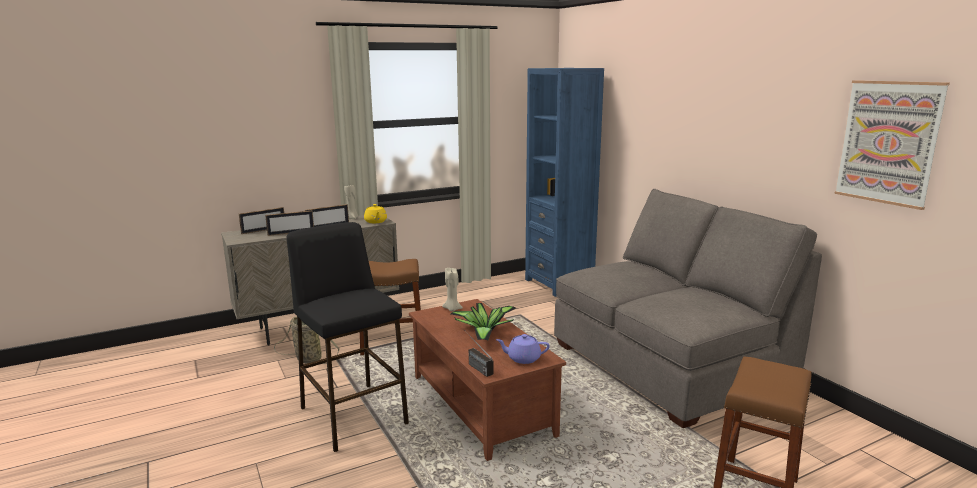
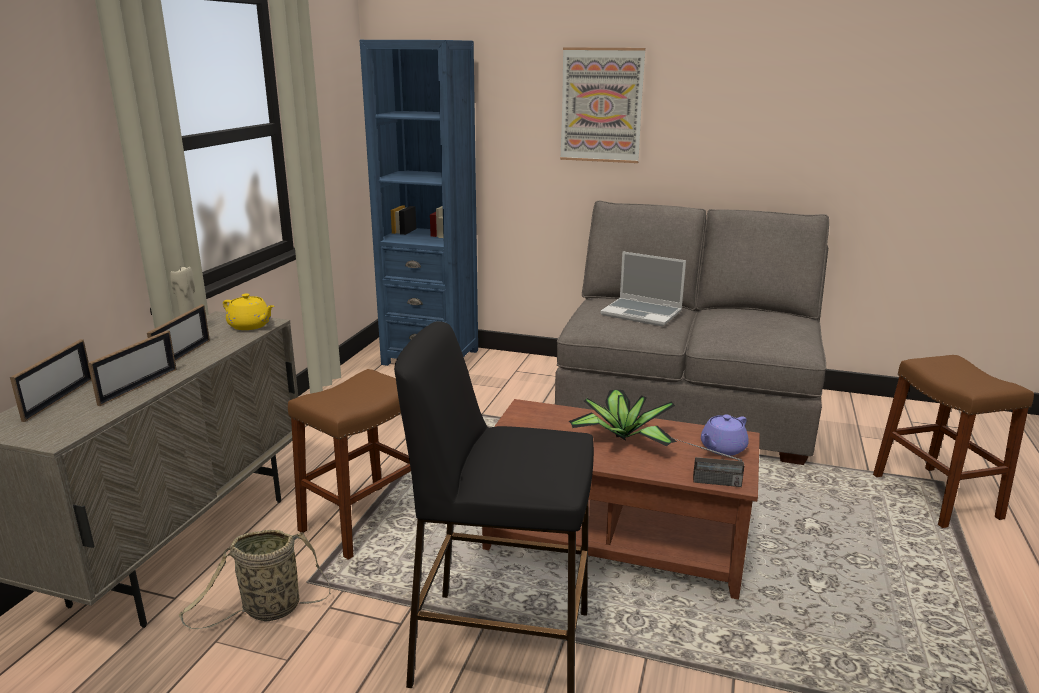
camera: 45 degrees left, 5 degrees up
beige candle [442,268,463,311] -> none
picture [834,80,950,210] -> picture moved to [560,47,645,163]
none -> laptop [600,252,686,326]

